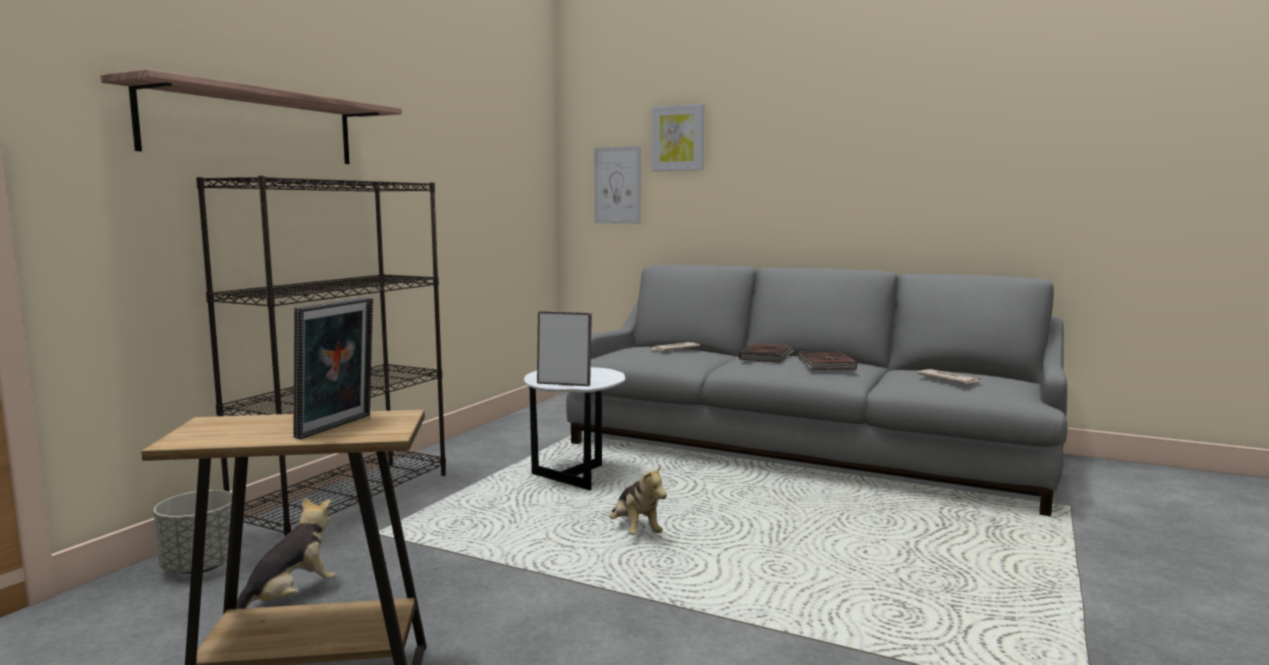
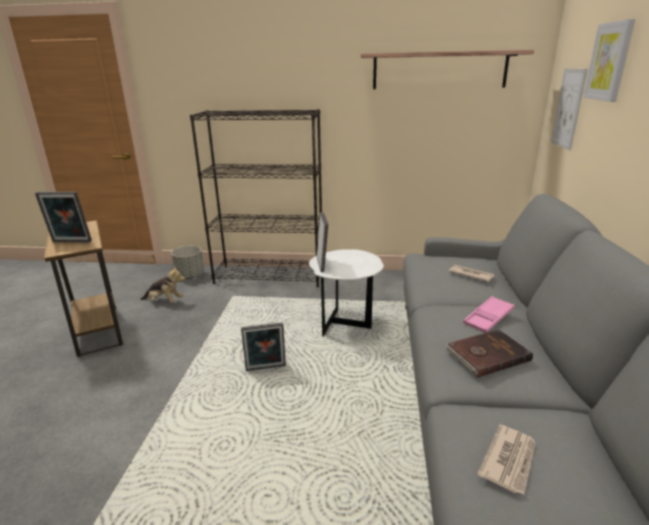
camera: 70 degrees right, 15 degrees up
shelf [101,69,402,164] -> shelf moved to [361,50,534,89]
plush toy [609,464,667,535] -> picture frame [241,322,286,371]
brown book [739,343,795,363] -> pink tray [463,296,514,333]

